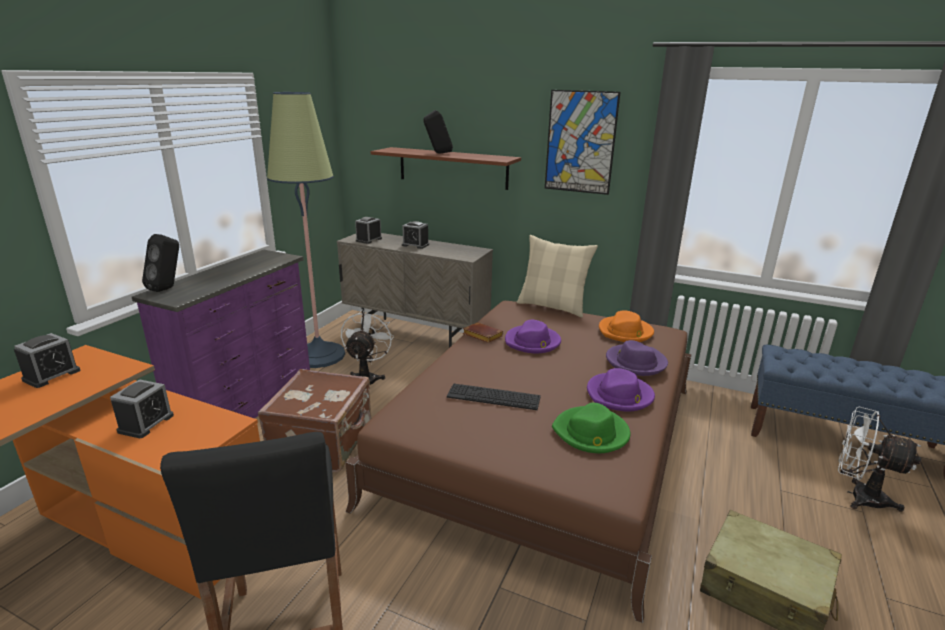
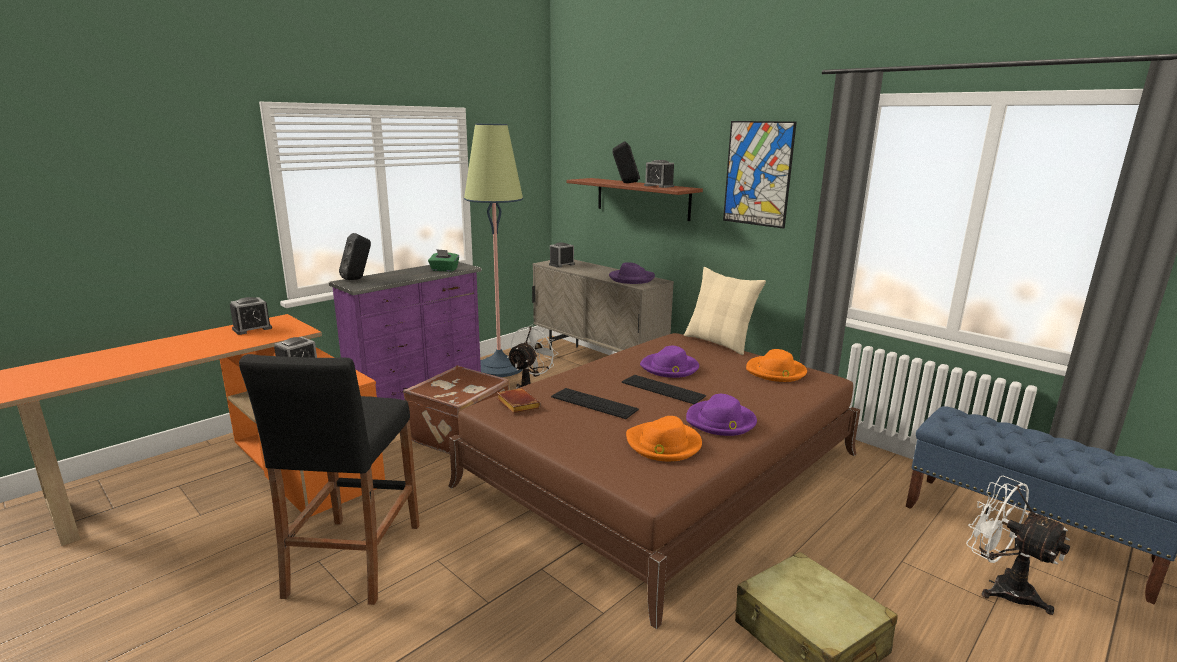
camera: 20 degrees right, 5 degrees down
alarm clock [402,221,429,249] -> alarm clock moved to [644,160,674,188]
brown book [463,322,503,343] -> brown book moved to [497,388,541,413]
green hat [552,403,631,453] -> orange hat [626,416,702,461]
purple hat [606,340,668,376] -> purple hat moved to [609,262,655,284]
none -> green tissue box [428,249,459,272]
none -> keyboard [622,375,706,404]

